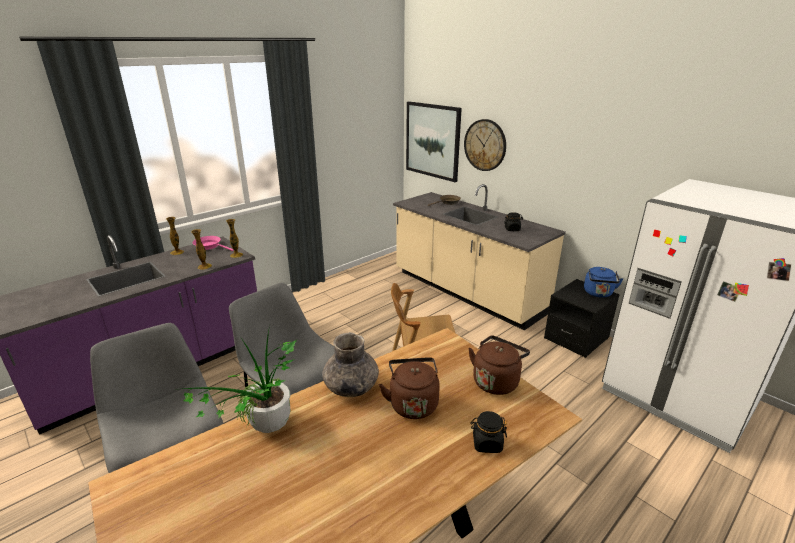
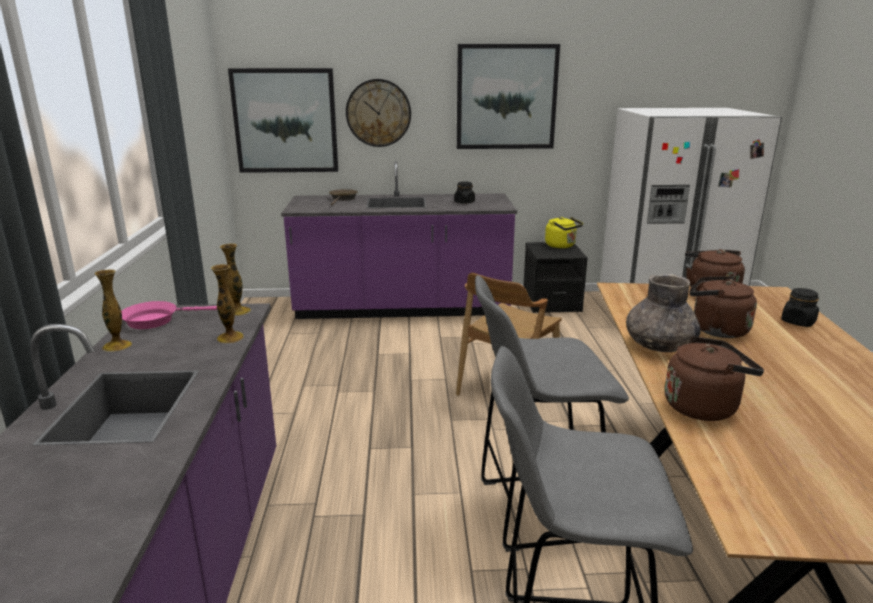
camera: 50 degrees left, 5 degrees down
potted plant [183,325,297,433] -> brown kettle [665,336,764,421]
beige counter [393,184,566,330] -> purple counter [281,161,517,319]
blue kettle [584,267,623,298] -> yellow kettle [545,217,583,248]
none -> picture [457,44,560,149]

